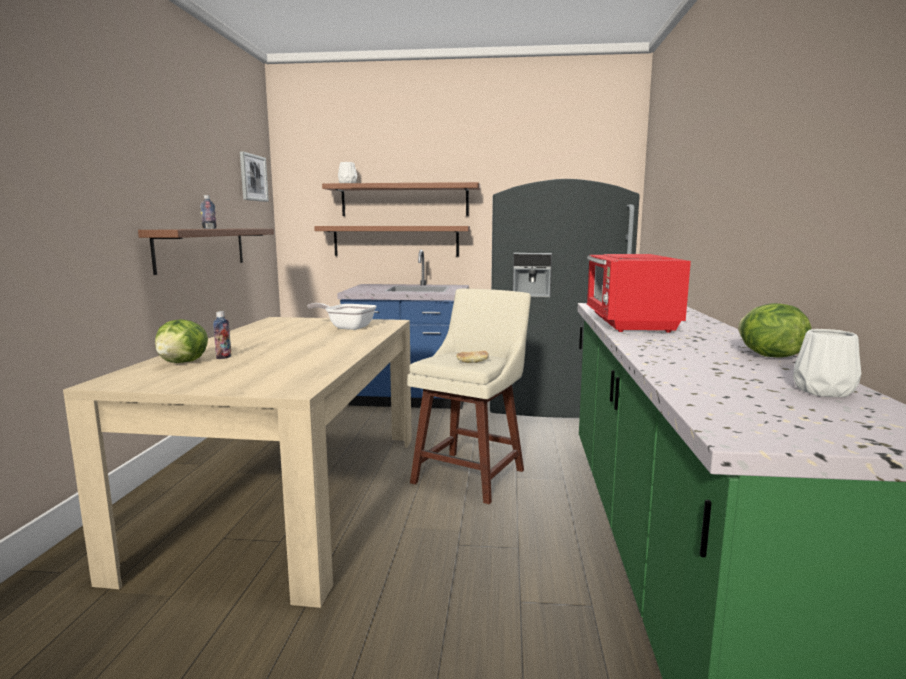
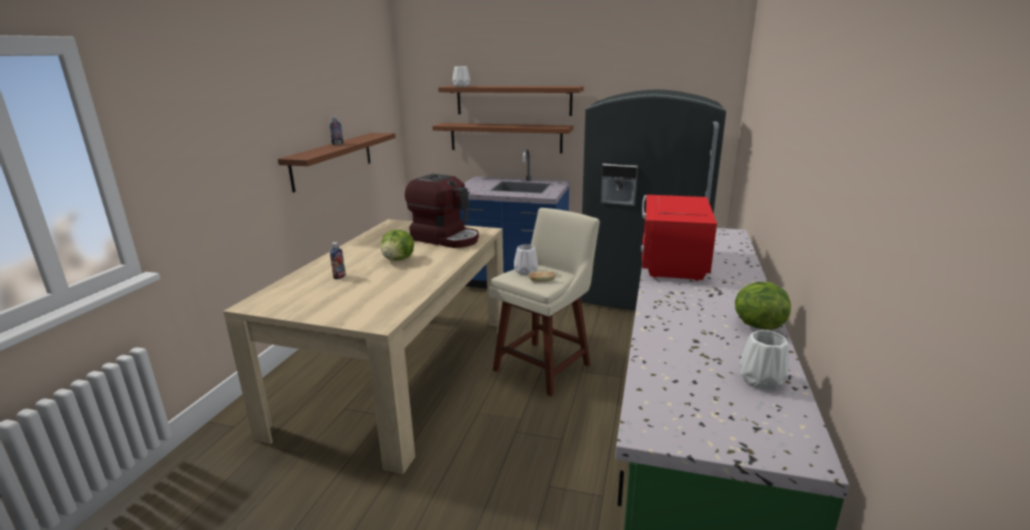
camera: 10 degrees right, 10 degrees up
lettuce [155,319,208,363] -> lettuce moved to [381,230,414,261]
picture [240,151,269,202] -> none
frying pan [307,303,377,330] -> coffee machine [405,174,479,248]
none -> white vase [514,245,538,275]

